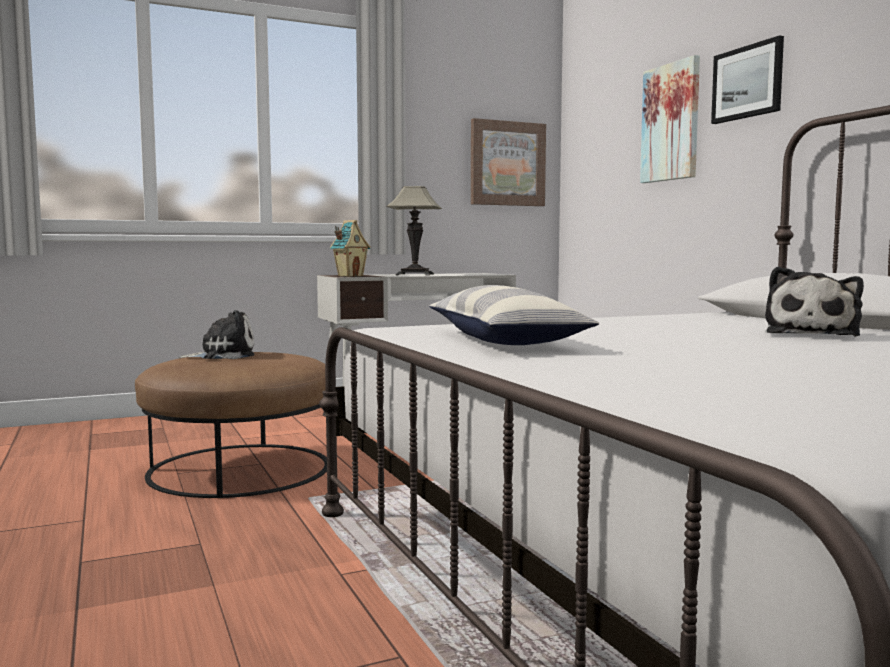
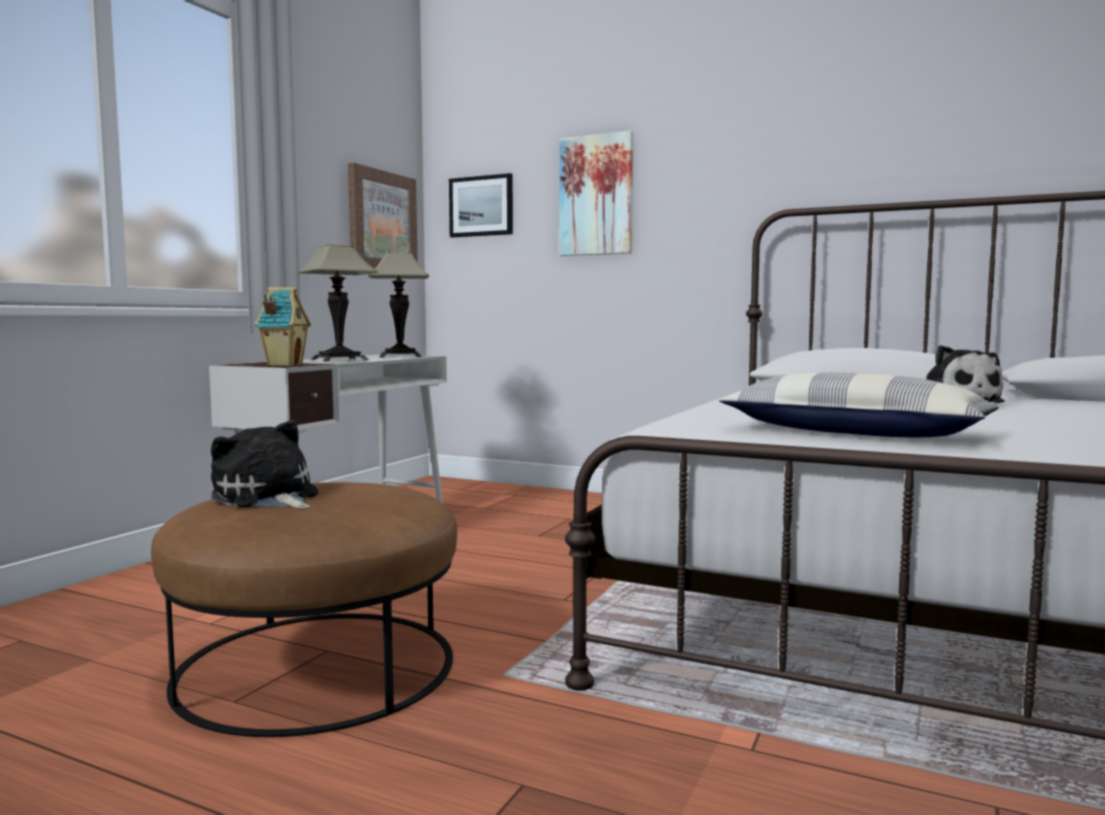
camera: 40 degrees left, 0 degrees up
plush toy [178,310,255,359] -> plush toy turned 75 degrees counterclockwise [211,420,318,509]
picture [711,35,784,124] -> picture moved to [449,173,513,237]
none -> table lamp [368,251,429,357]

